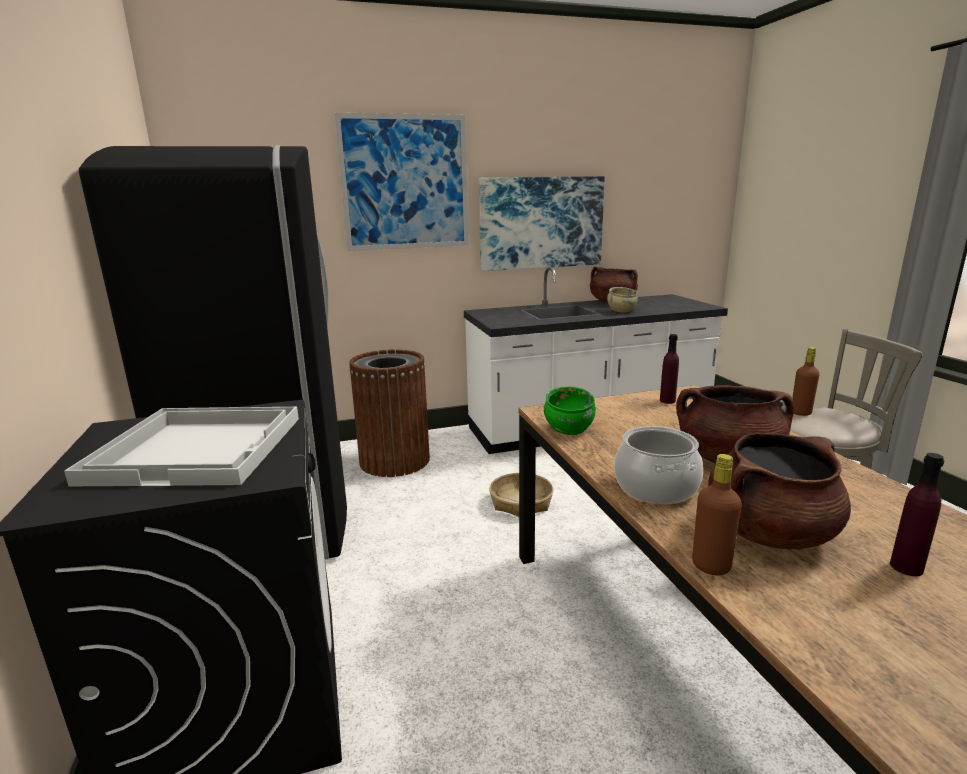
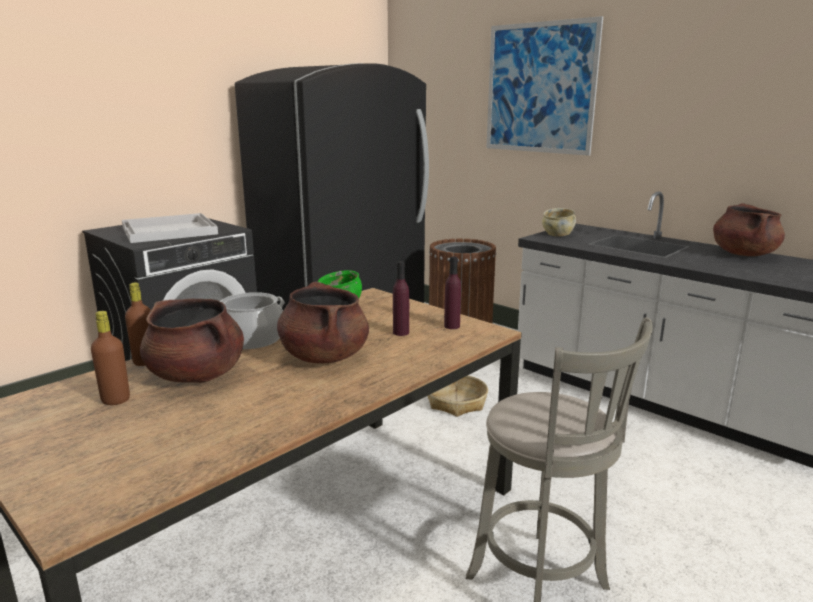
camera: 60 degrees right, 0 degrees up
picture [479,176,605,271] -> none
beige bowl [607,287,638,312] -> beige bowl moved to [542,208,576,236]
brown bottle [792,347,819,416] -> brown bottle moved to [91,311,130,405]
purple bottle [890,453,944,576] -> purple bottle moved to [393,261,409,336]

